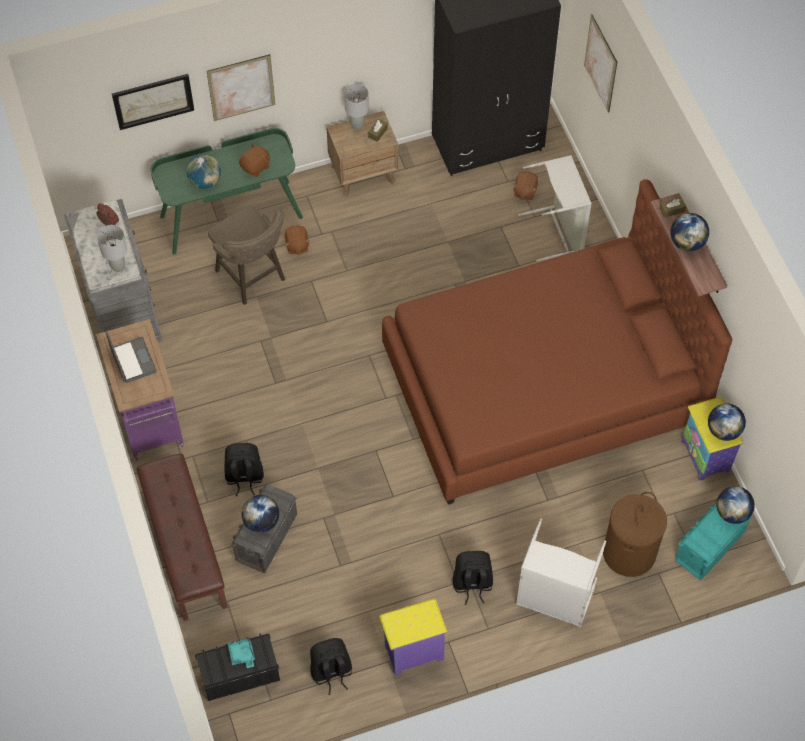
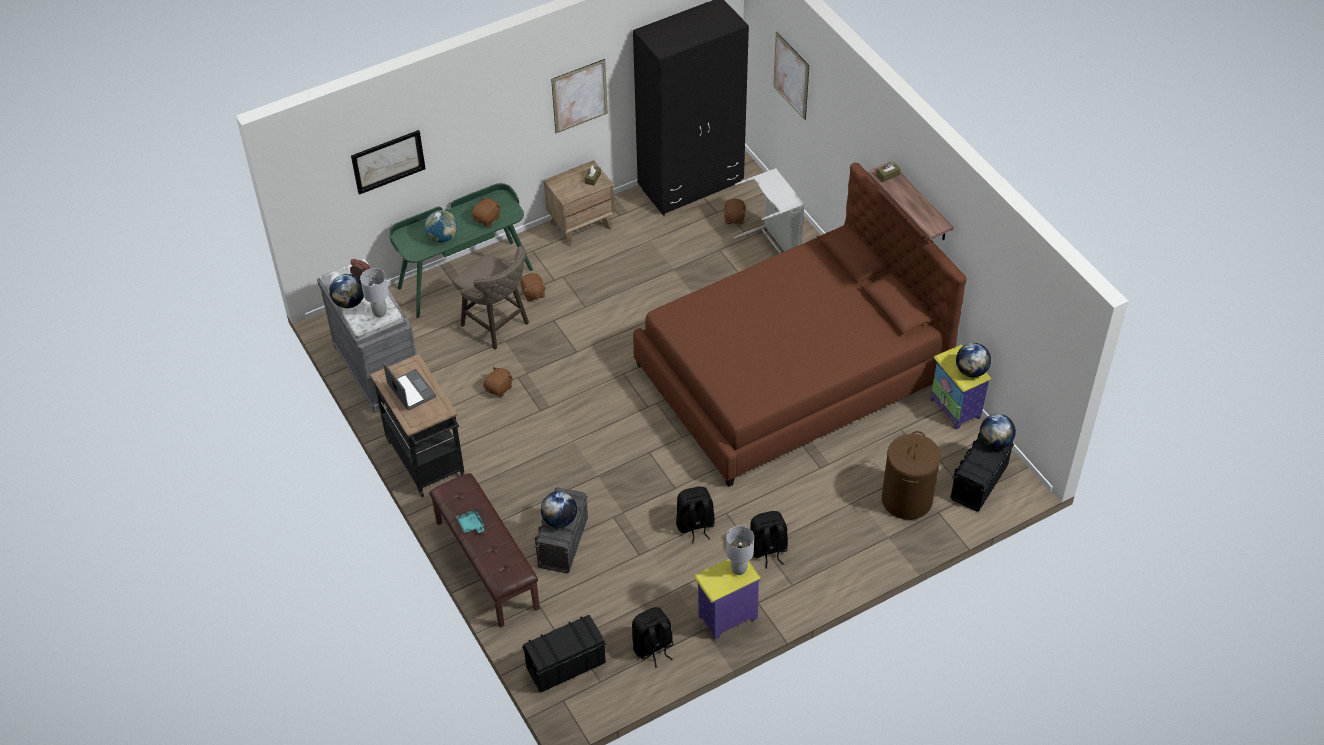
camera: 10 degrees left, 10 degrees down
purple cart [96,319,184,461] -> black cart [370,354,464,497]
picture [207,54,275,121] -> picture moved to [551,59,608,133]
black backpack [224,443,264,496] -> black backpack moved to [676,486,715,543]
turquoise tray [228,638,255,668] -> turquoise tray moved to [456,509,485,533]
grey table lamp [344,84,369,130] -> grey table lamp moved to [726,526,754,575]
grey laundry basket [516,518,606,627] -> none
globe [670,213,709,252] -> globe moved to [329,274,364,308]
turquoise storage box [675,501,753,580] -> black storage box [951,433,1014,512]
none -> brown plush toy [483,366,513,397]

